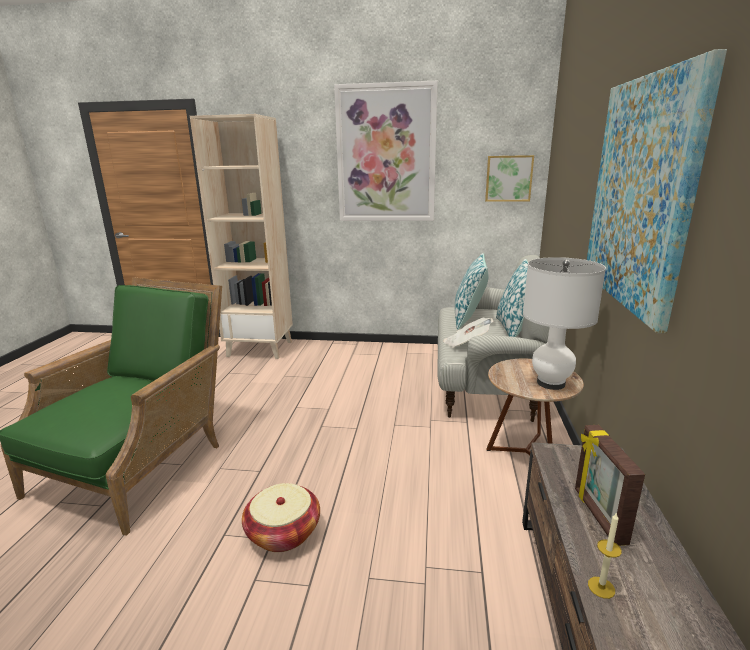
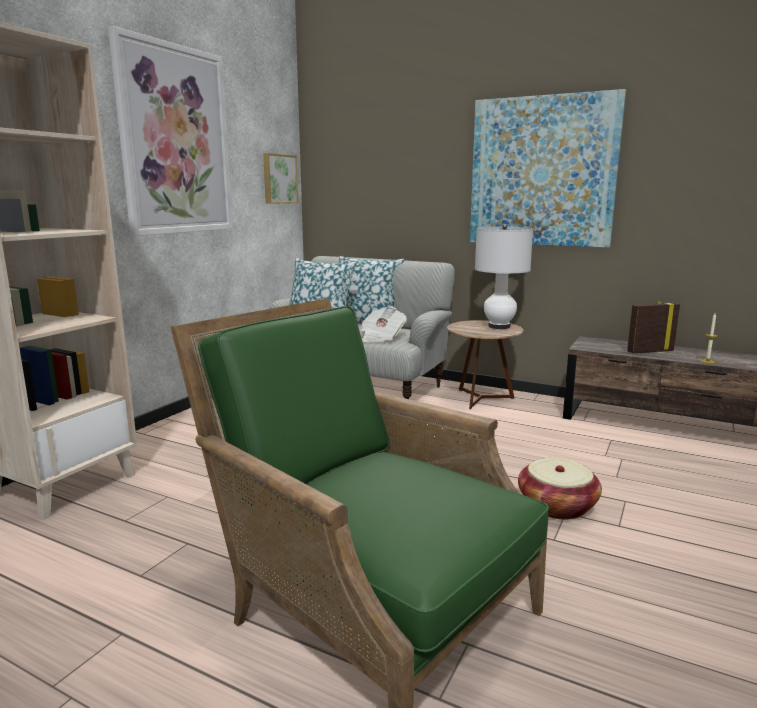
camera: 70 degrees left, 5 degrees down
picture frame [575,425,645,546] -> picture frame turned 150 degrees clockwise [627,301,680,354]

